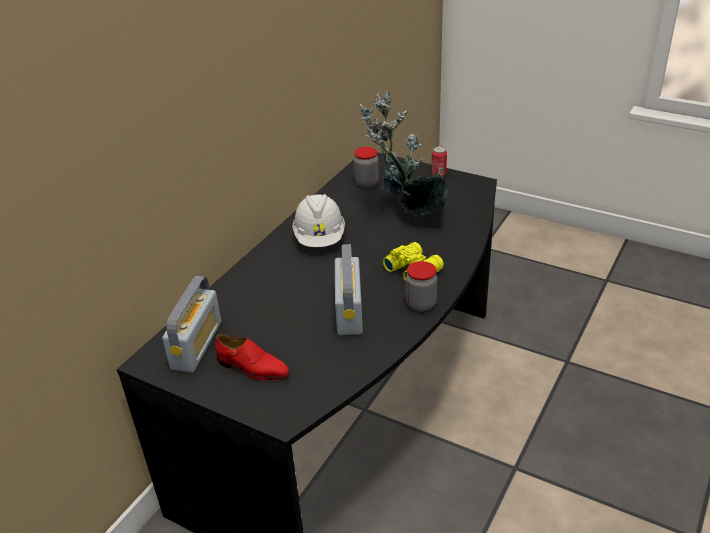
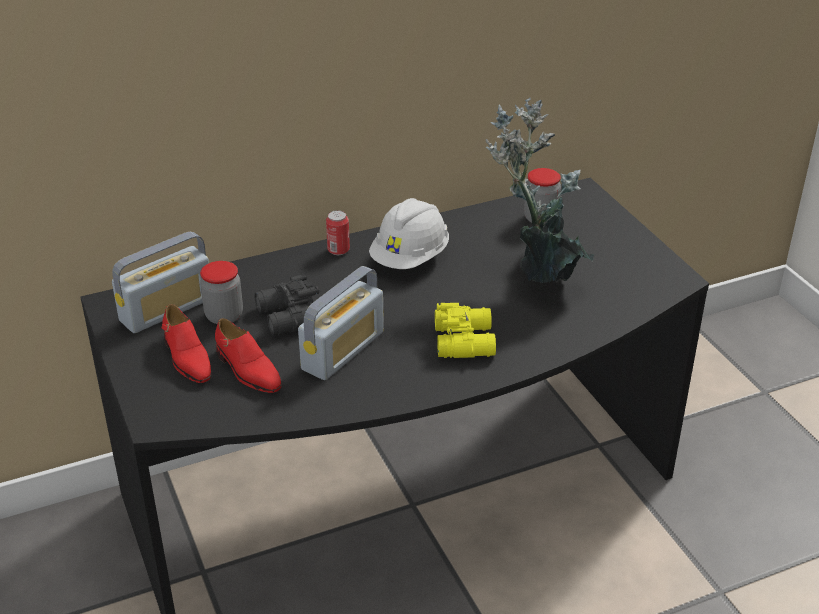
camera: 35 degrees right, 0 degrees up
jar [406,261,437,312] -> jar moved to [200,261,243,324]
can [431,146,447,177] -> can moved to [326,210,350,255]
none -> red shoe [215,318,282,393]
none -> black binoculars [254,275,319,335]

